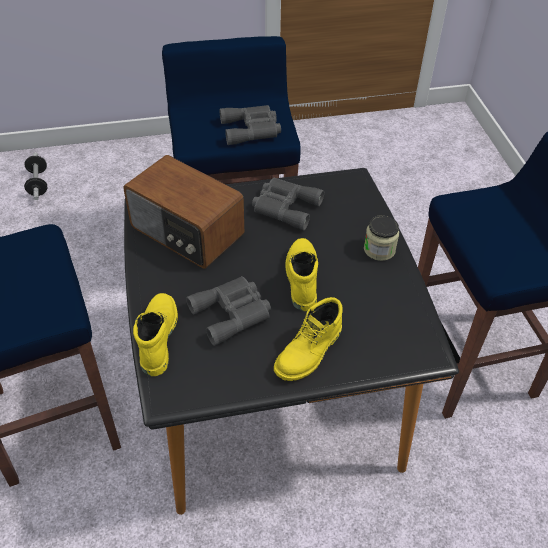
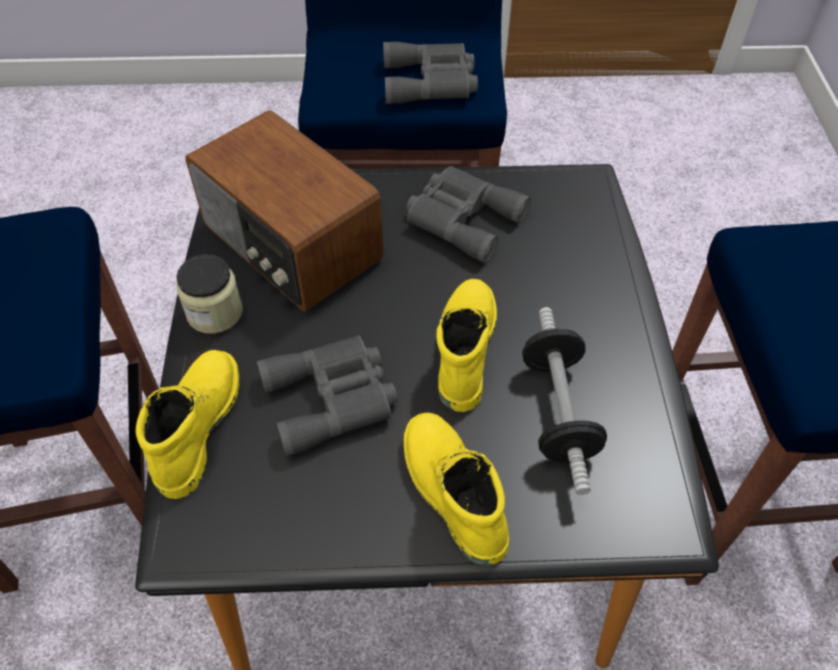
camera: 10 degrees right, 5 degrees up
dumbbell [24,152,47,200] -> dumbbell moved to [522,307,607,495]
yellow boot [274,297,343,381] -> yellow boot turned 105 degrees clockwise [404,413,509,565]
jar [364,215,399,261] -> jar moved to [176,254,243,334]

